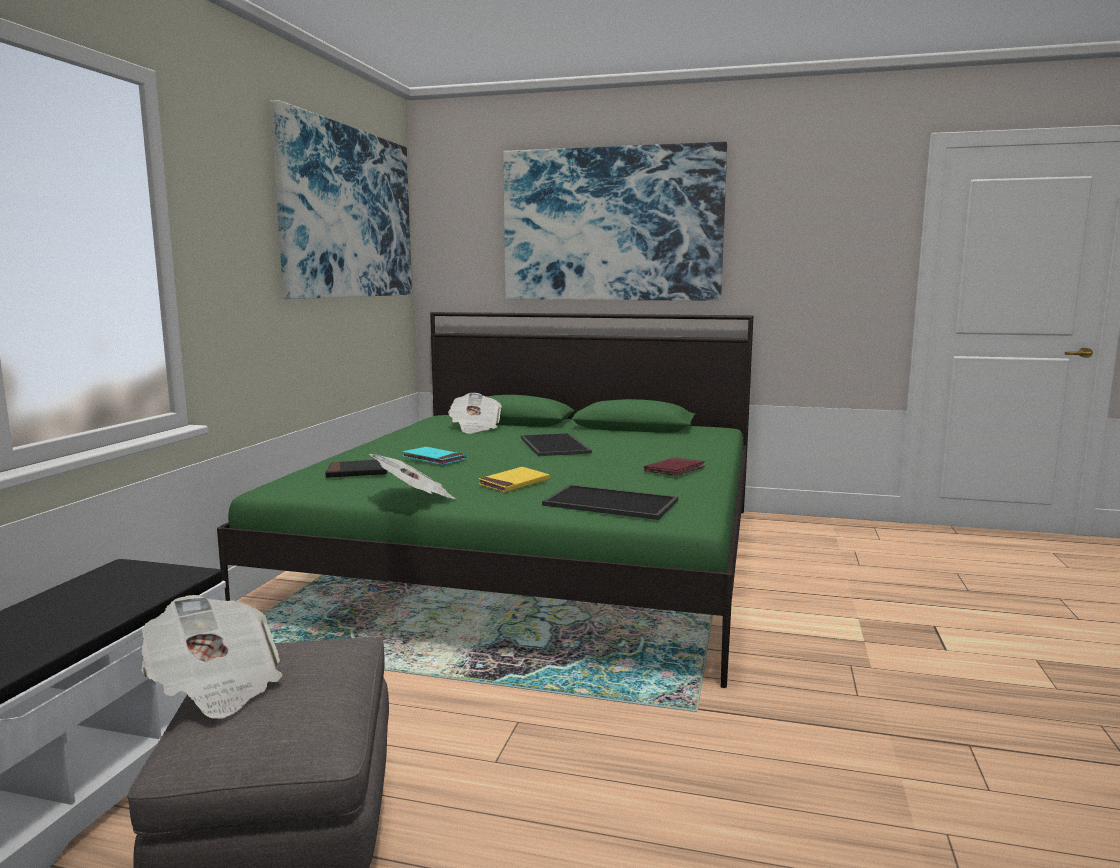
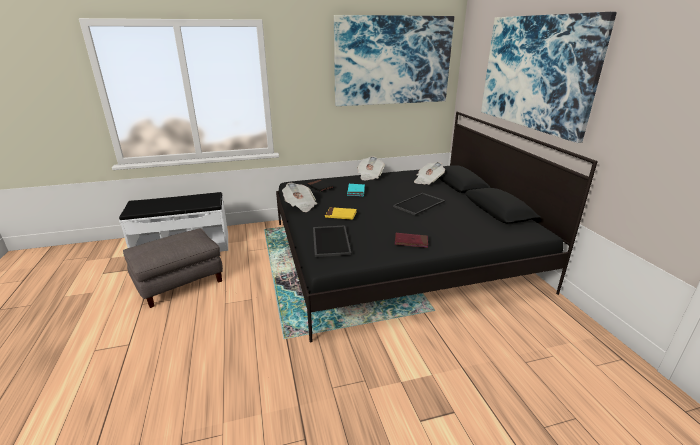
camera: 60 degrees right, 15 degrees up
newspaper [141,595,282,719] -> newspaper moved to [357,156,385,180]
green bed [217,312,753,688] -> black bed [276,112,598,342]

